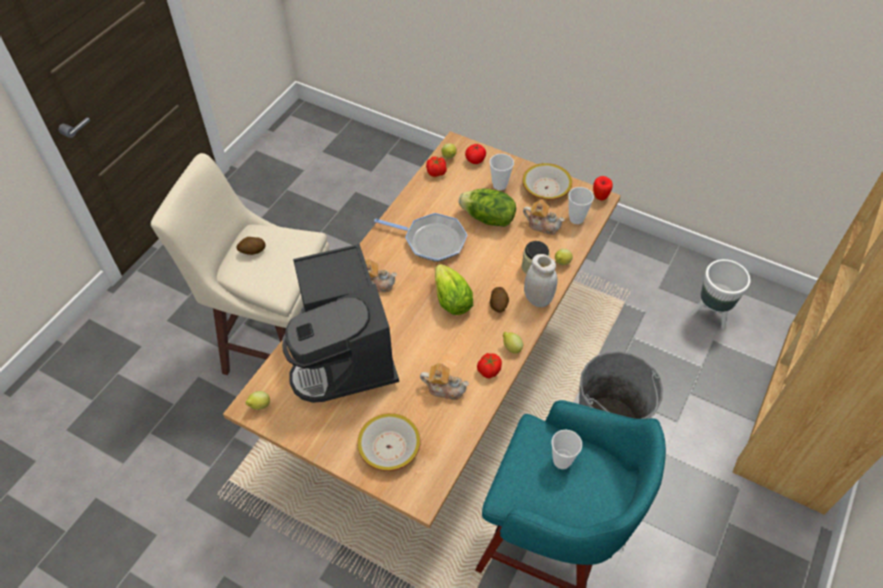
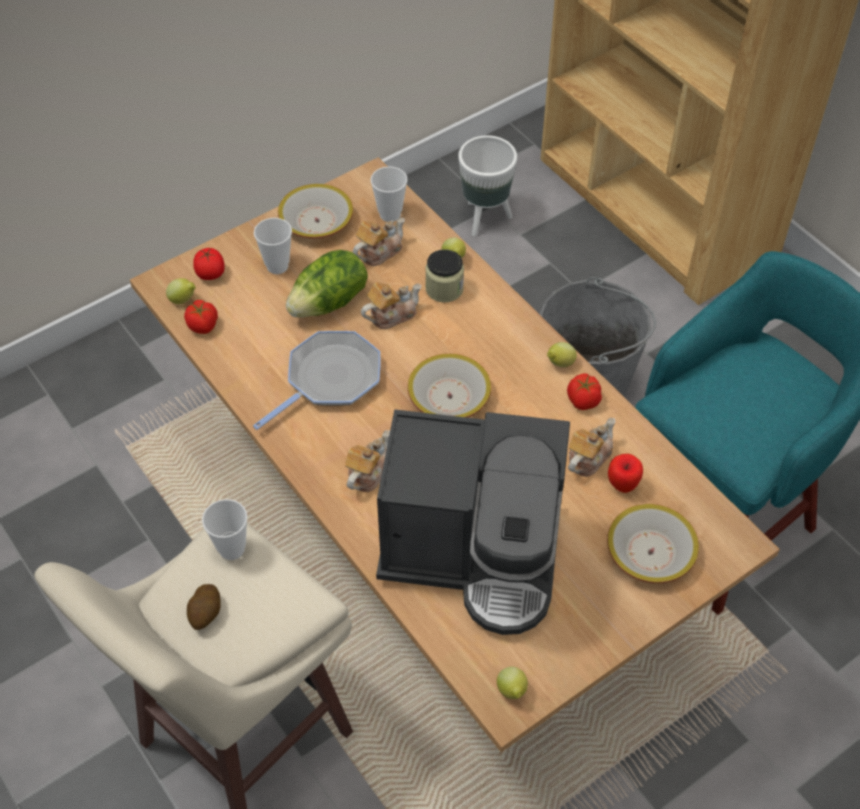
camera: 65 degrees left, 0 degrees up
lettuce [435,264,473,315] -> bowl [408,354,491,418]
potato [490,287,509,313] -> none
white jar [524,254,558,307] -> none
cup [551,430,582,469] -> cup moved to [202,499,248,560]
apple [593,176,613,201] -> apple moved to [608,454,643,493]
none -> teapot [361,282,422,329]

